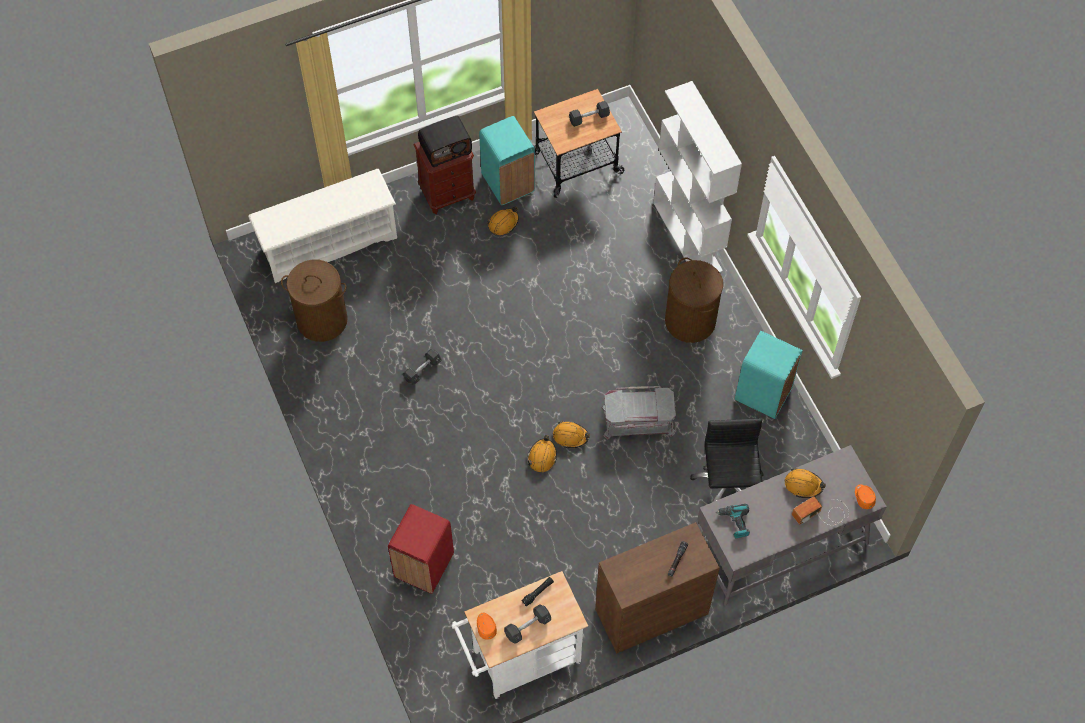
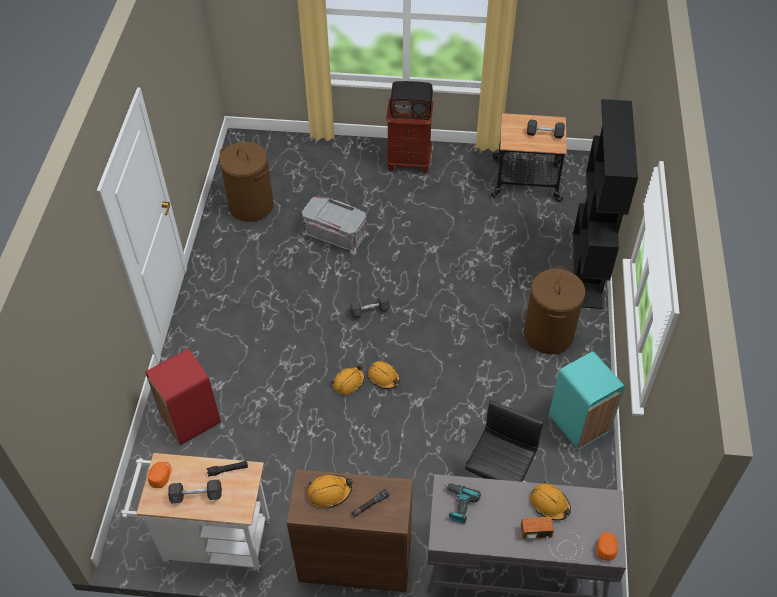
camera: 30 degrees right, 10 degrees down
white shoe rack [248,169,397,283] -> none
grey dumbbell [403,349,442,385] -> grey dumbbell moved to [350,295,390,318]
turquoise trash can [479,116,535,205] -> none
orange hard hat [487,207,519,235] -> orange hard hat moved to [307,475,353,508]
grey storage box [602,386,676,439] -> grey storage box moved to [301,195,369,256]
white bookcase [653,81,742,273] -> black bookcase [573,99,638,309]

